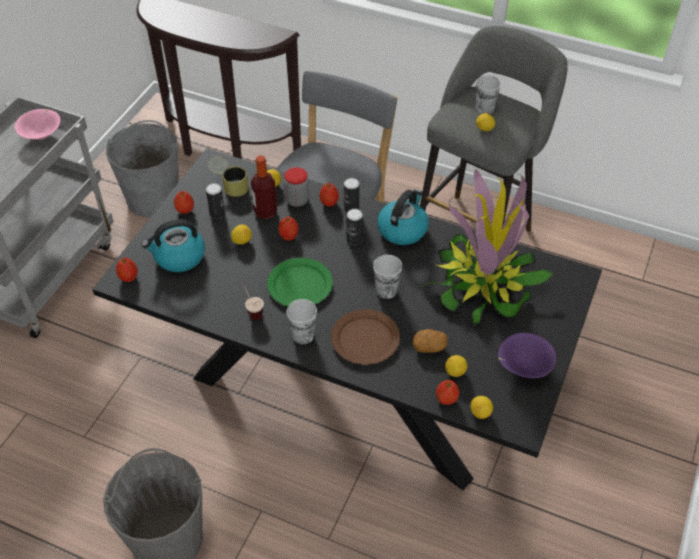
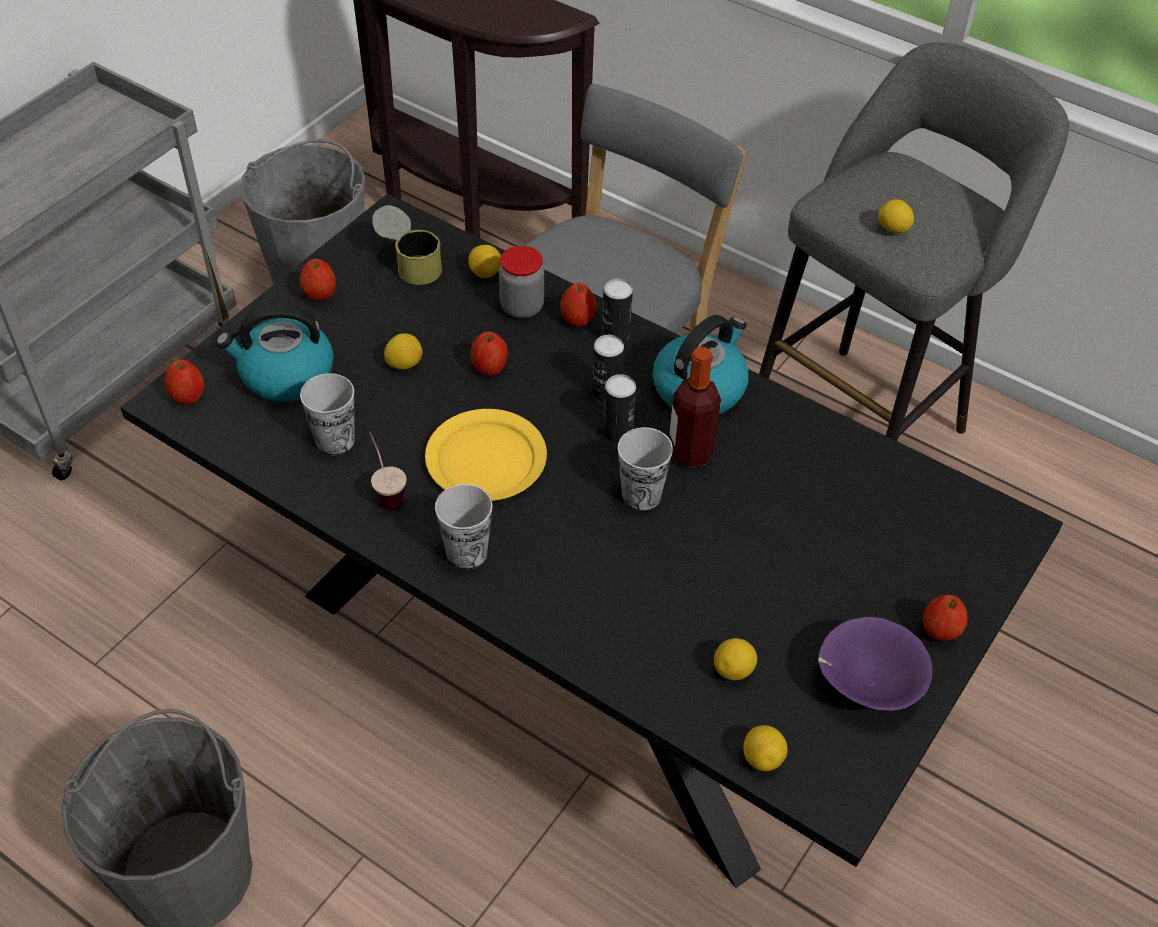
camera: 10 degrees right, 0 degrees up
pink bowl [15,109,60,140] -> none
can [206,183,225,219] -> can moved to [603,374,636,443]
bottle [251,155,277,219] -> bottle moved to [669,347,721,468]
green plate [267,258,333,306] -> yellow plate [425,409,547,501]
brown plate [331,309,400,365] -> none
potato [413,329,448,353] -> none
potted plant [421,169,554,325] -> none
apple [436,380,459,405] -> apple moved to [923,595,967,641]
cup [476,75,501,114] -> cup moved to [300,373,354,456]

